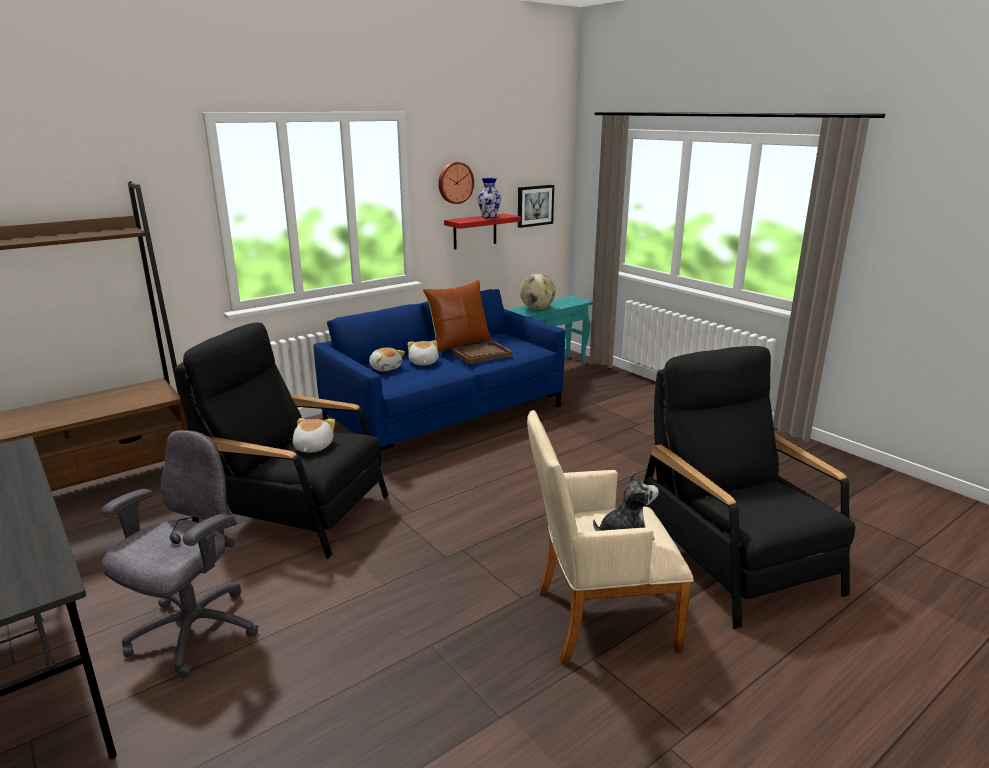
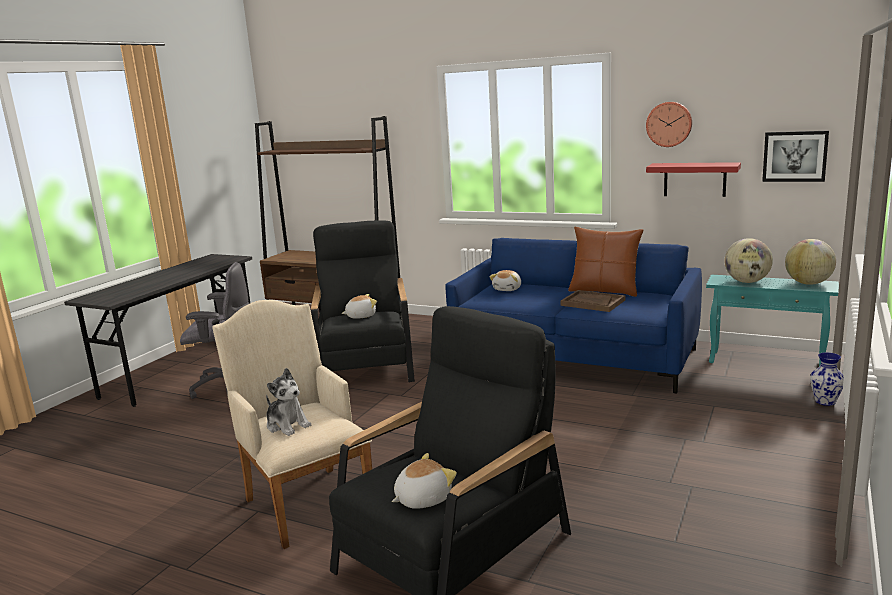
camera: 65 degrees right, 5 degrees down
plush toy [408,340,439,366] -> plush toy moved to [392,453,457,509]
vase [477,178,501,218] -> vase moved to [810,352,844,406]
none -> globe [785,239,836,285]

